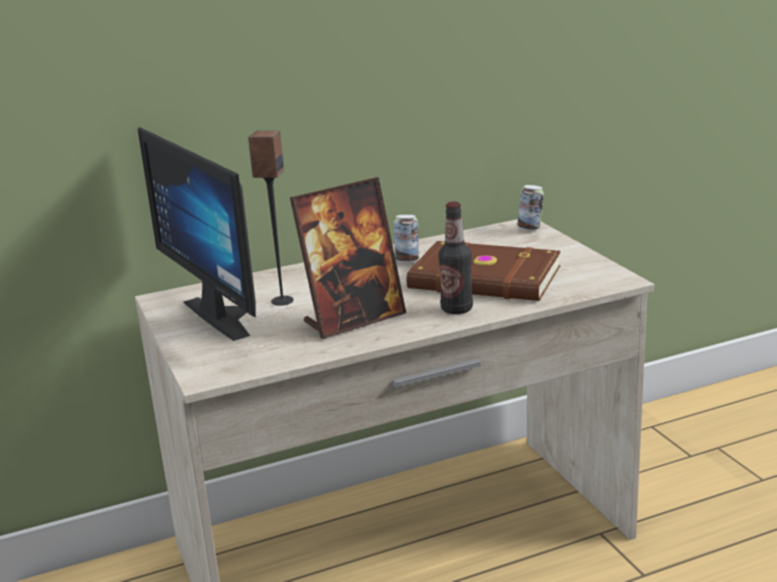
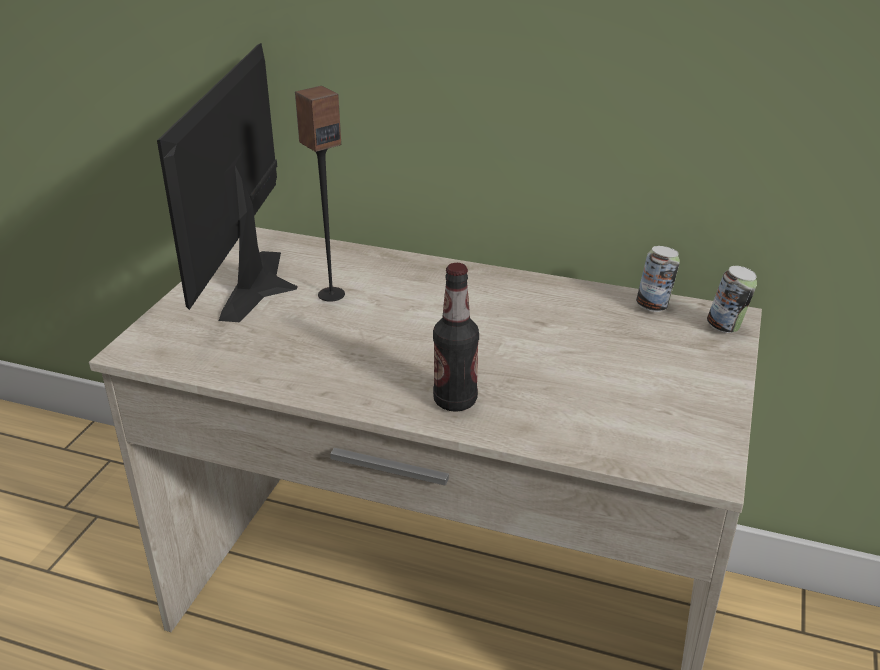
camera: 40 degrees right, 10 degrees up
picture frame [290,177,406,339] -> none
can [394,214,419,263] -> can moved to [636,246,680,312]
brown book [407,241,561,301] -> none

